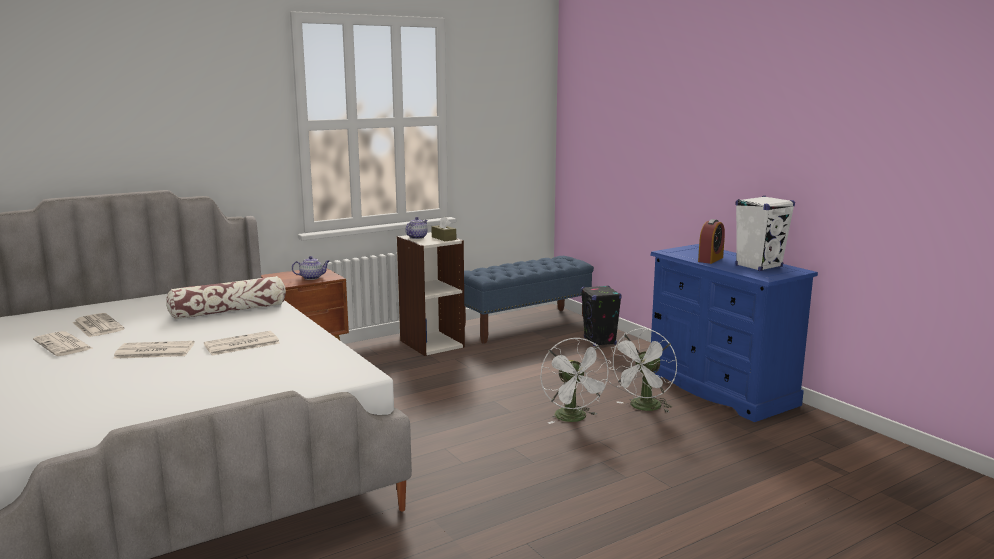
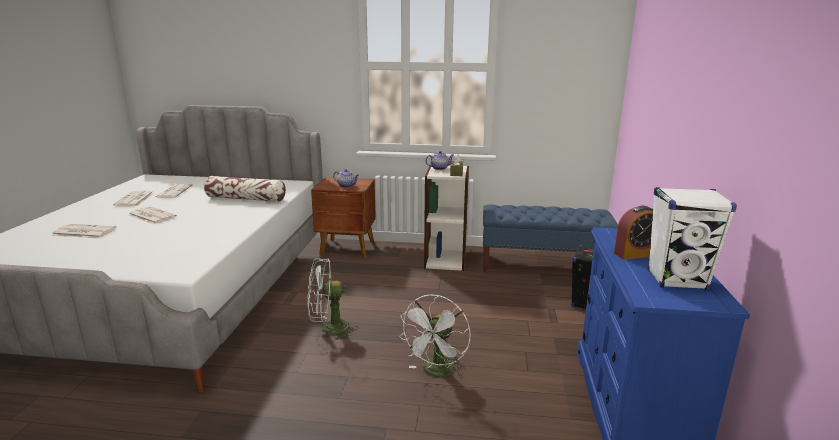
camera: 40 degrees right, 5 degrees up
newspaper [204,331,280,356] -> newspaper moved to [51,224,117,238]
white fan [608,328,677,412] -> white fan moved to [308,259,359,340]

